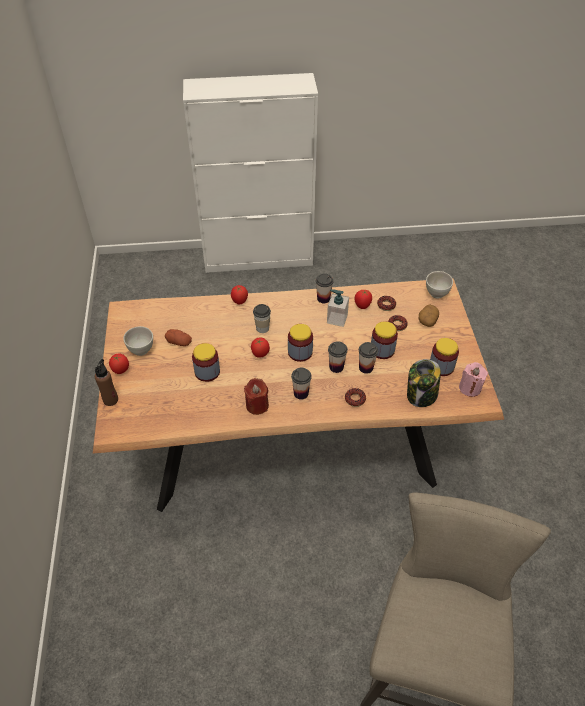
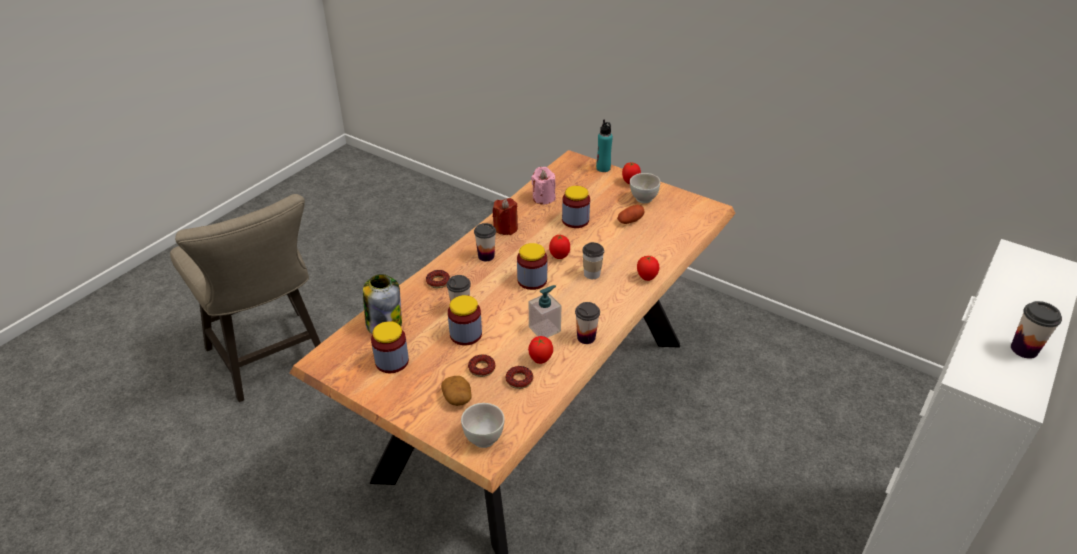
camera: 130 degrees right, 10 degrees down
brown bottle [95,359,118,406] -> turquoise bottle [596,119,613,172]
cup [328,341,348,373] -> cup moved to [1011,301,1062,359]
pink candle [459,362,488,397] -> pink candle moved to [531,167,556,205]

